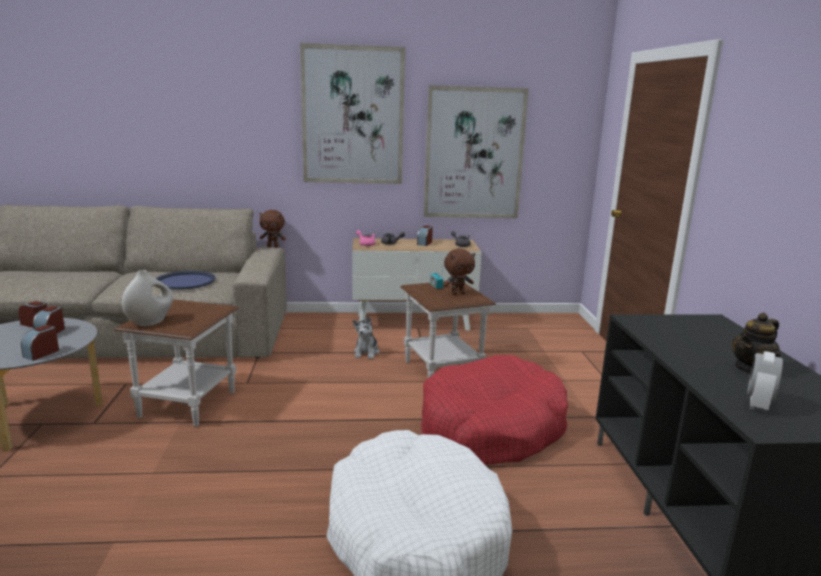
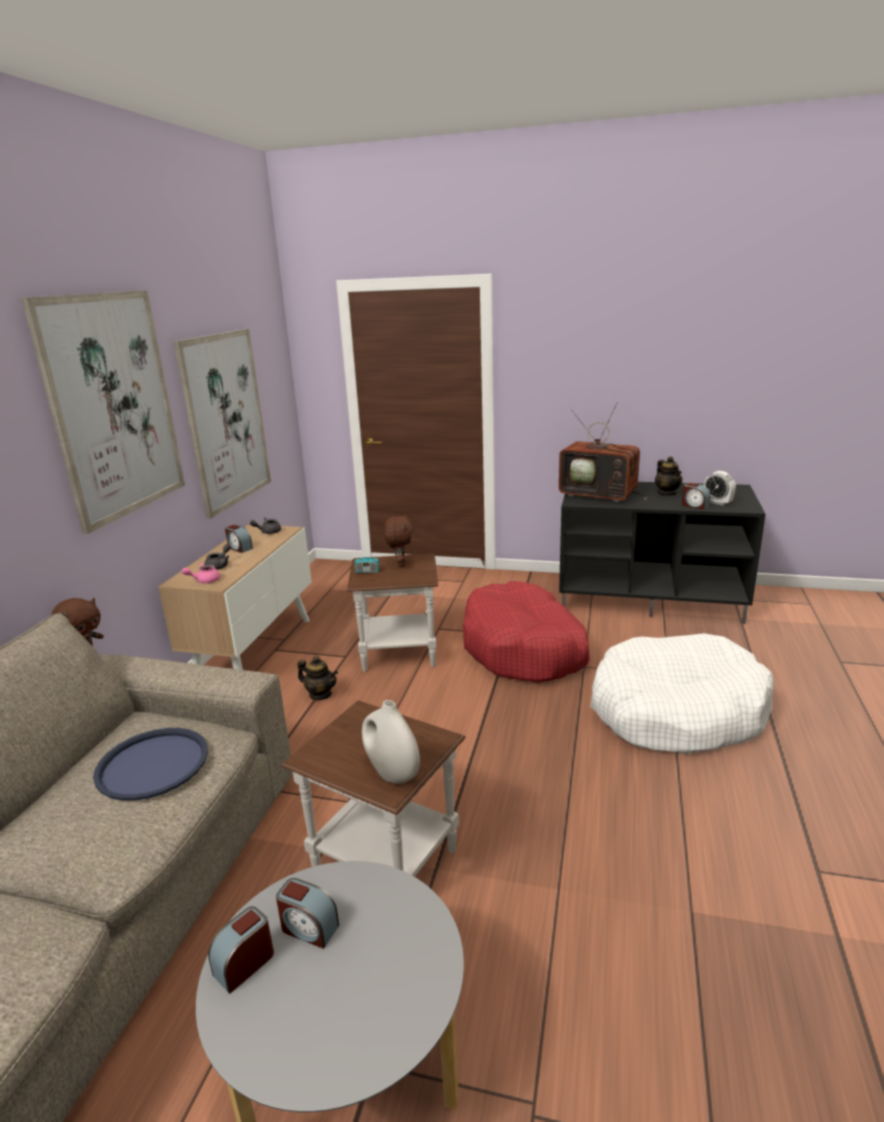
camera: 70 degrees left, 5 degrees up
alarm clock [21,325,59,361] -> alarm clock moved to [682,483,710,510]
plush toy [353,316,380,359] -> teapot [298,656,338,700]
none -> television [559,403,648,503]

